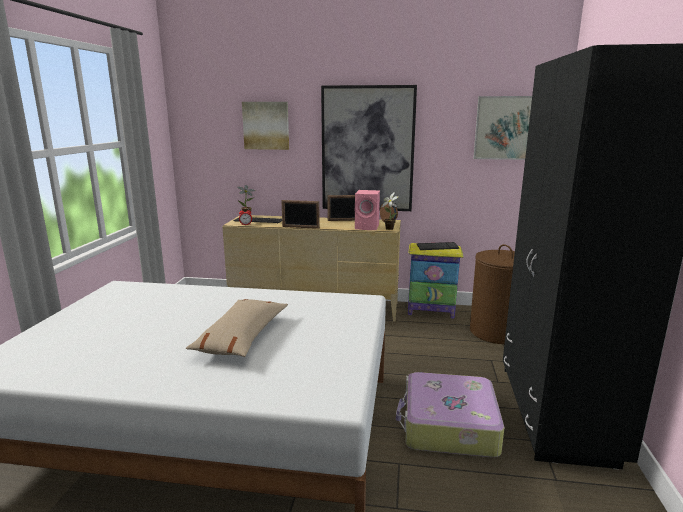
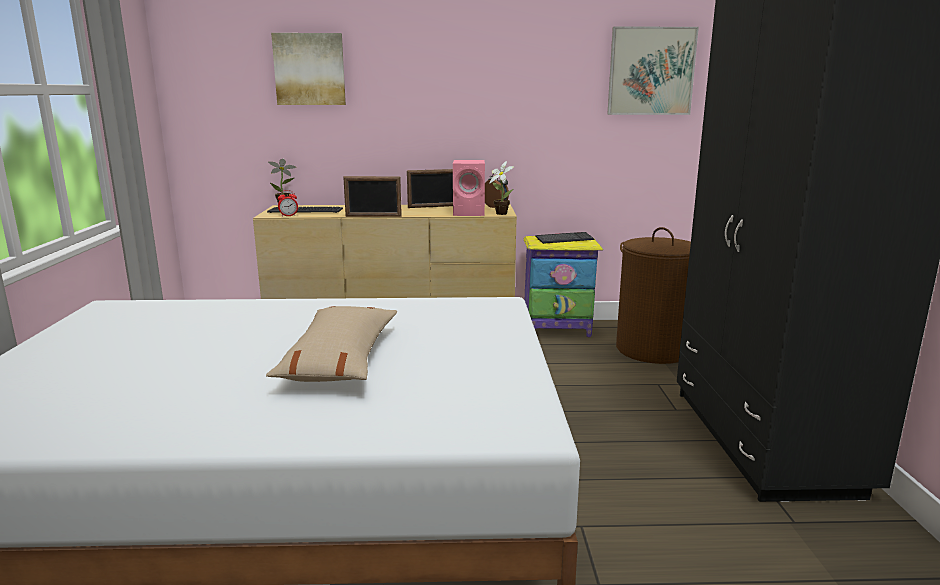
camera: 10 degrees left, 0 degrees up
picture [321,85,417,211] -> none
suitcase [396,372,504,457] -> none

